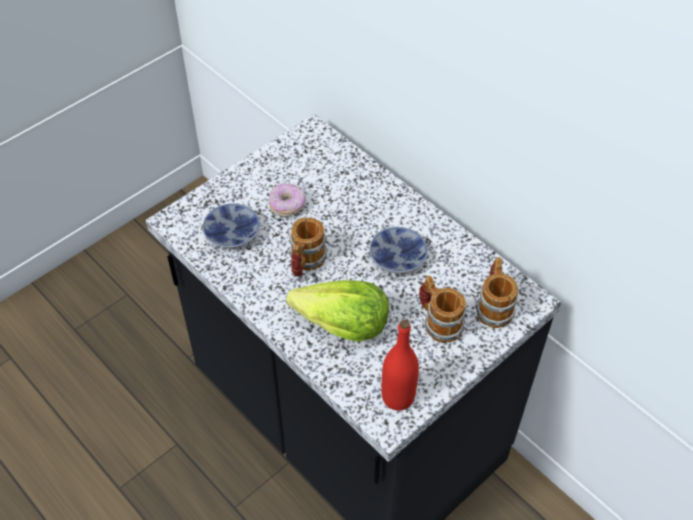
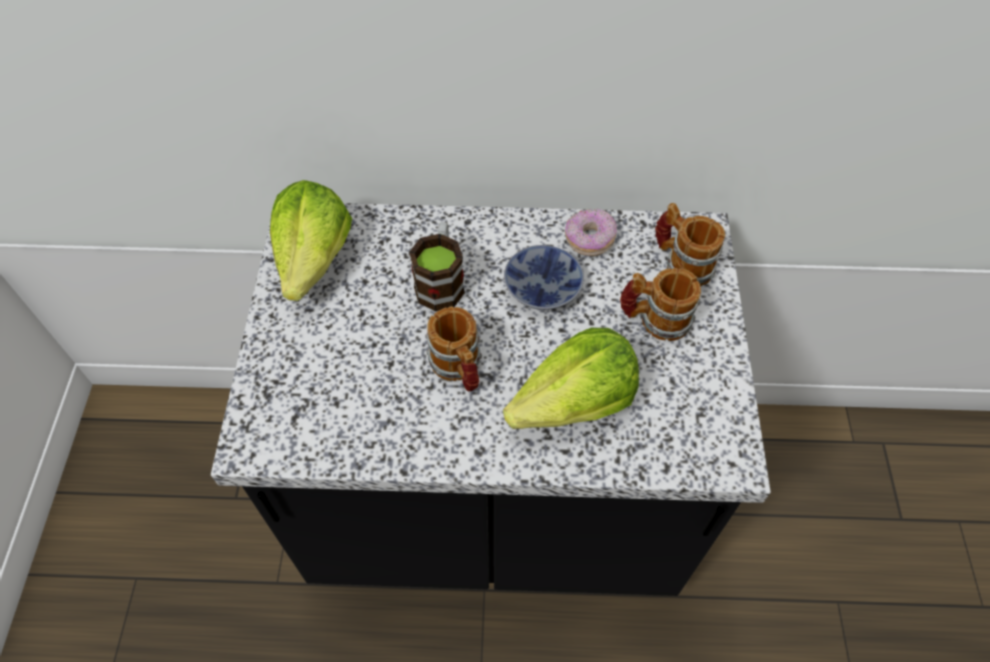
camera: 45 degrees left, 5 degrees up
bowl [202,203,260,248] -> none
donut [268,183,306,217] -> donut moved to [565,209,617,256]
red bottle [381,320,419,411] -> none
none -> lettuce [270,180,352,301]
none -> mug [409,222,465,311]

